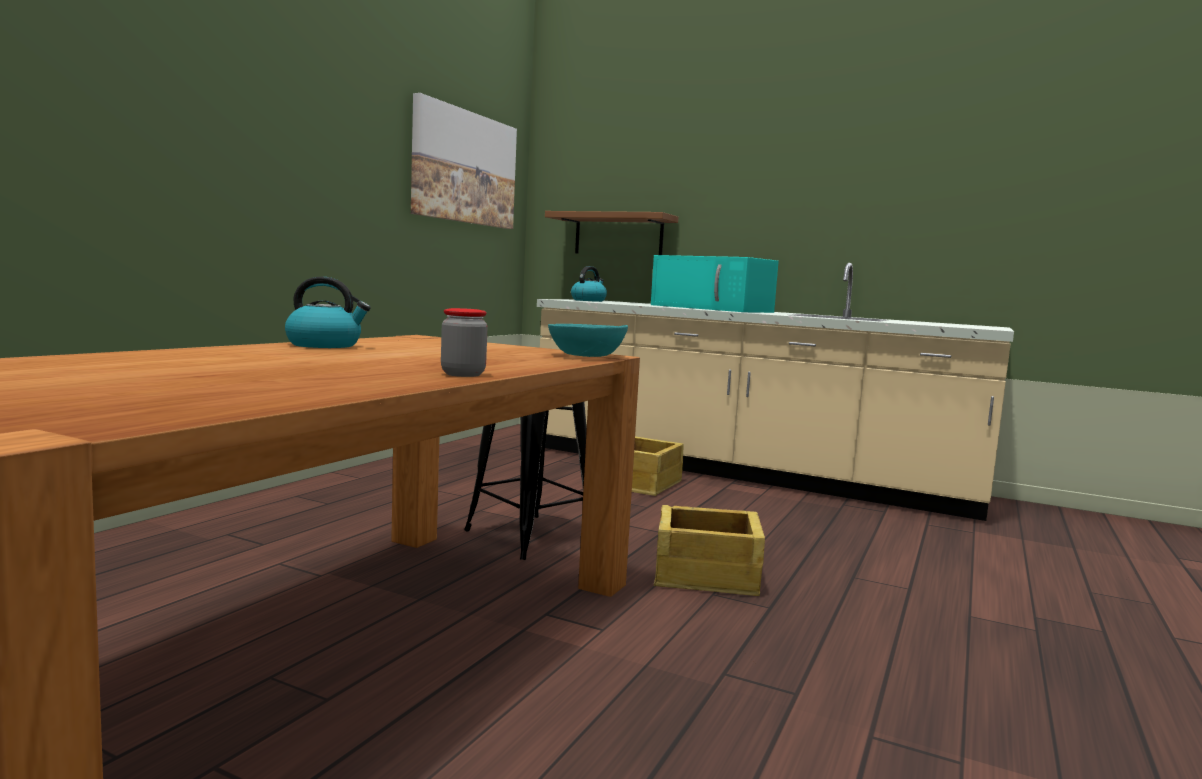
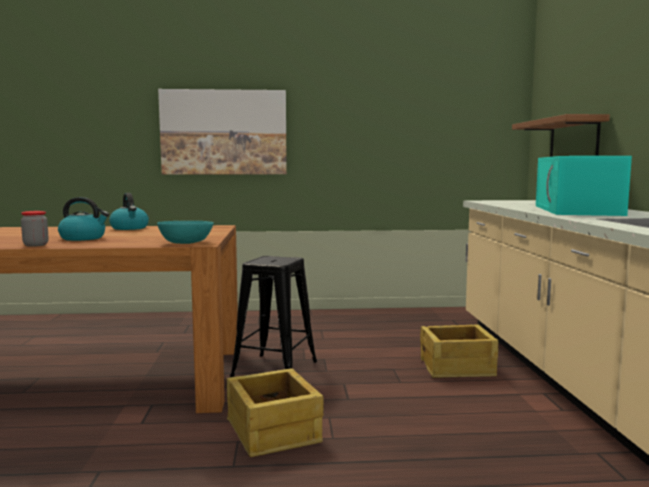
camera: 60 degrees right, 0 degrees up
picture [411,93,517,229] -> picture moved to [158,89,287,174]
kettle [571,266,607,302] -> kettle moved to [58,197,109,241]

